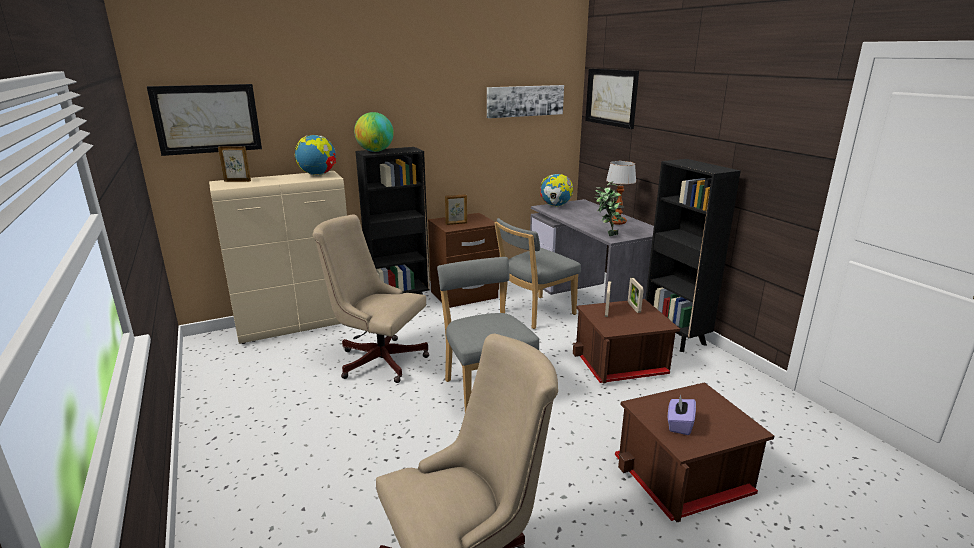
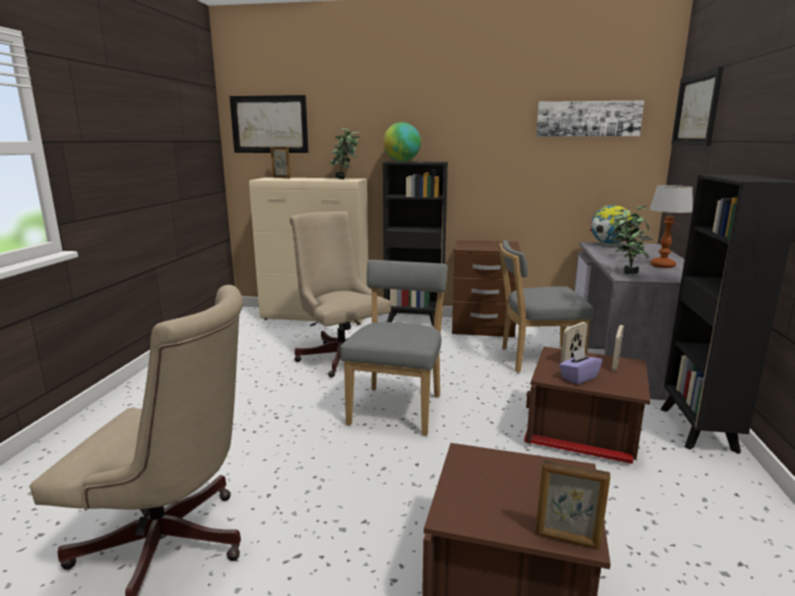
camera: 35 degrees right, 5 degrees down
globe [295,135,336,176] -> potted plant [329,128,360,179]
picture frame [445,194,467,225] -> picture frame moved to [535,460,610,549]
purple tissue box [668,394,696,435] -> purple tissue box moved to [559,348,602,385]

